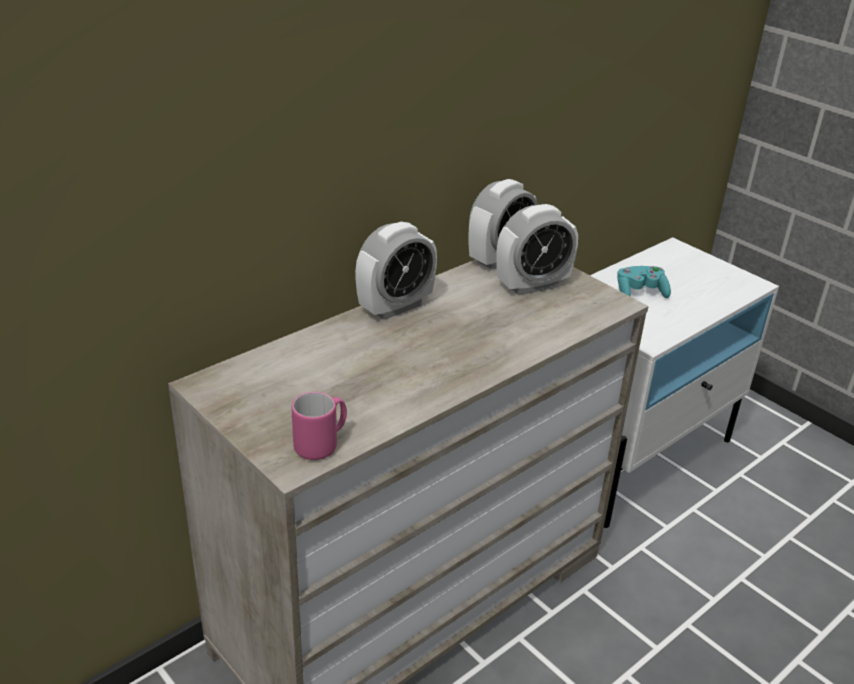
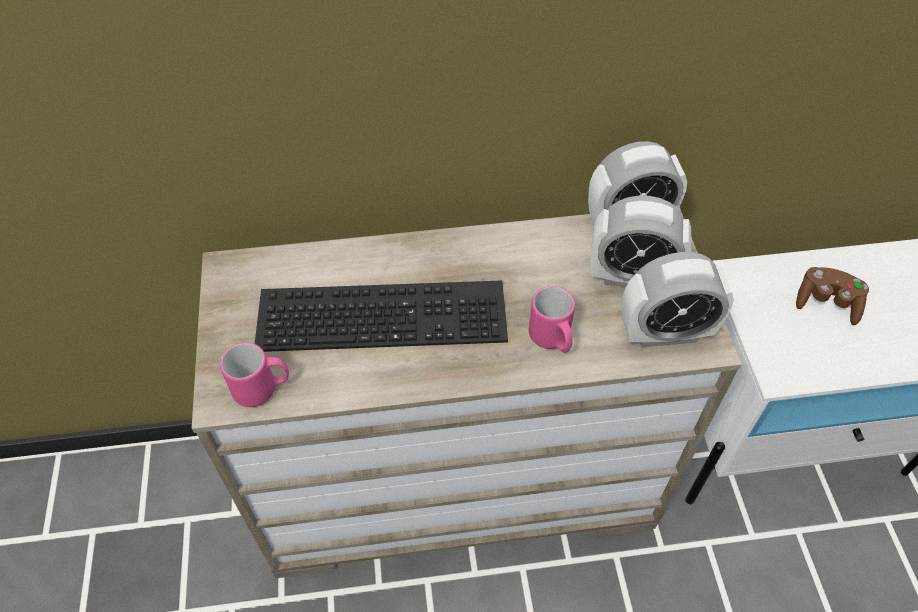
camera: 35 degrees right, 20 degrees up
alarm clock [355,222,437,320] -> alarm clock moved to [622,252,734,347]
turquoise game controller [617,266,671,298] -> brown game controller [796,267,869,325]
none -> keyboard [255,280,508,352]
none -> pink mug [529,286,575,353]

